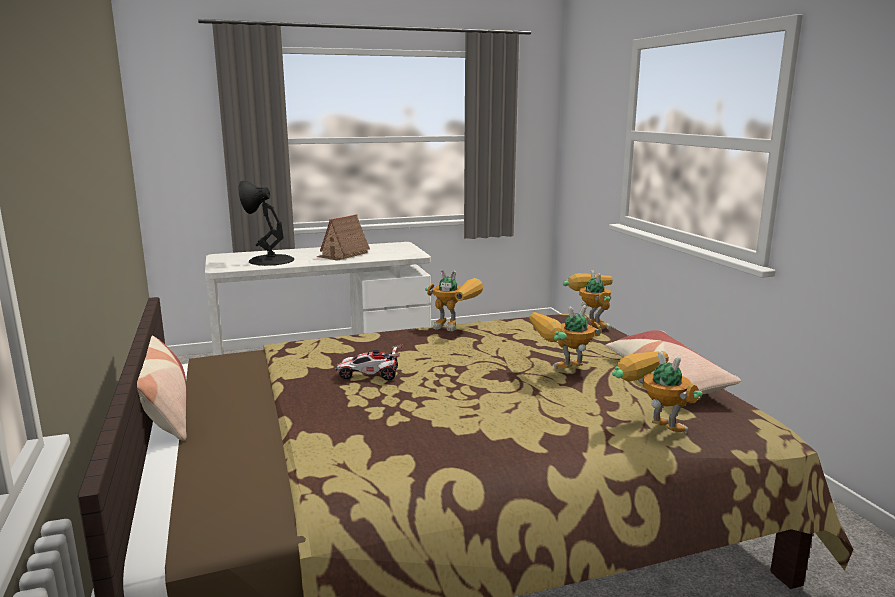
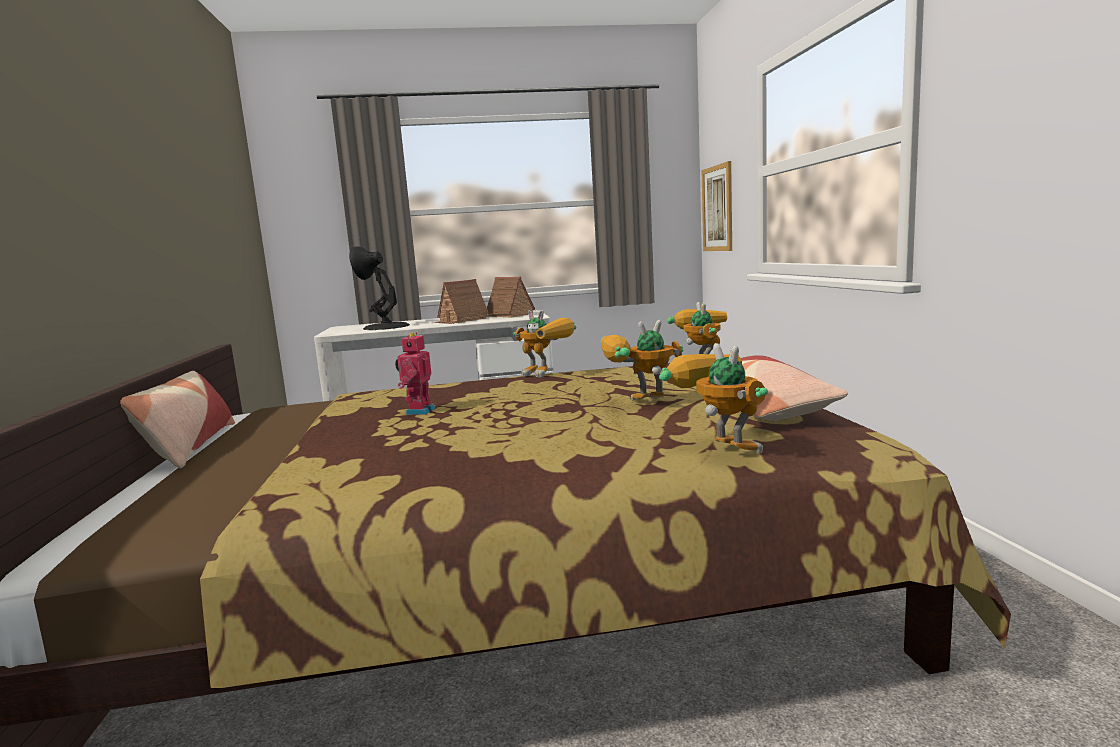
camera: 10 degrees right, 5 degrees down
toy car [335,344,403,380] -> toy robot [395,332,435,415]
none -> toy house [487,276,535,318]
none -> picture [701,161,732,251]

